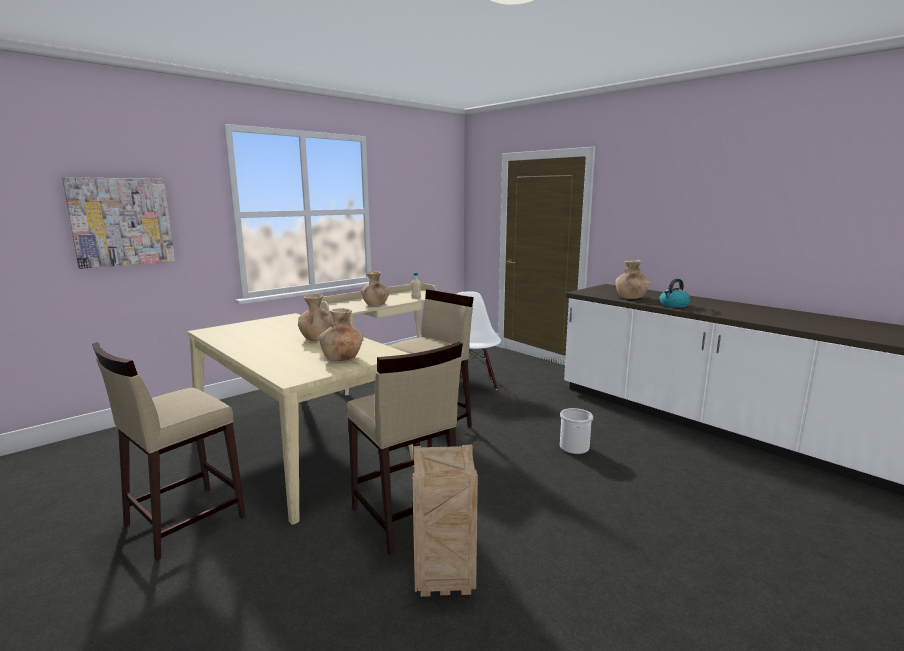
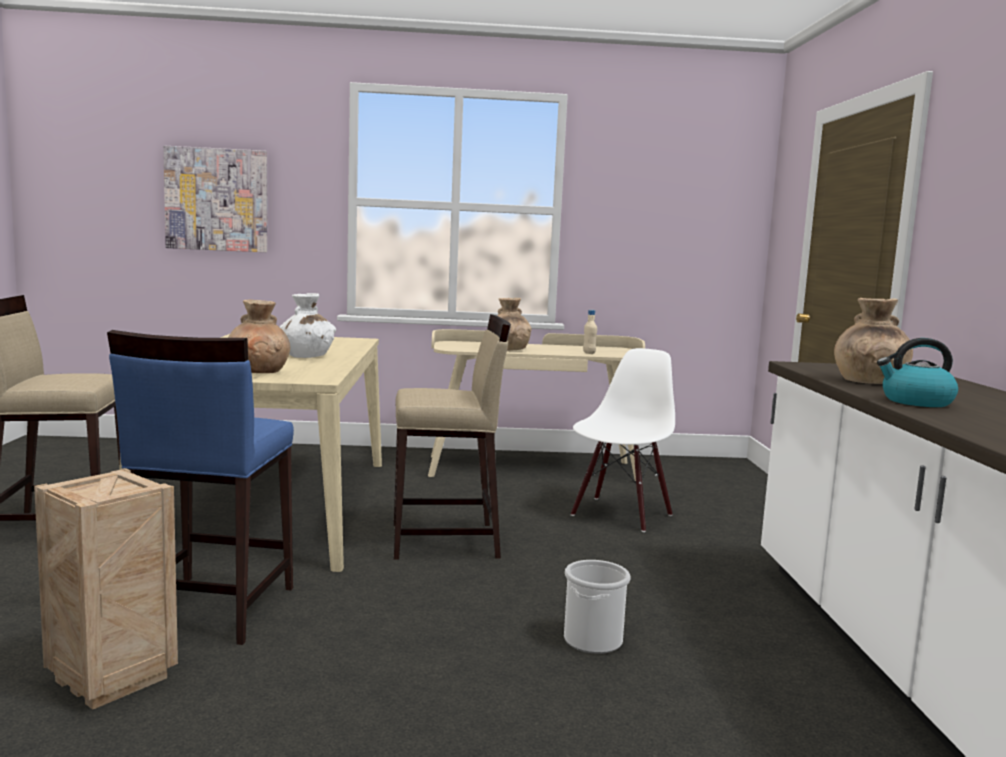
camera: 40 degrees right, 5 degrees down
brown vase [298,294,334,341] -> white vase [280,293,336,358]
beige stool [346,342,463,555] -> blue stool [107,330,294,645]

